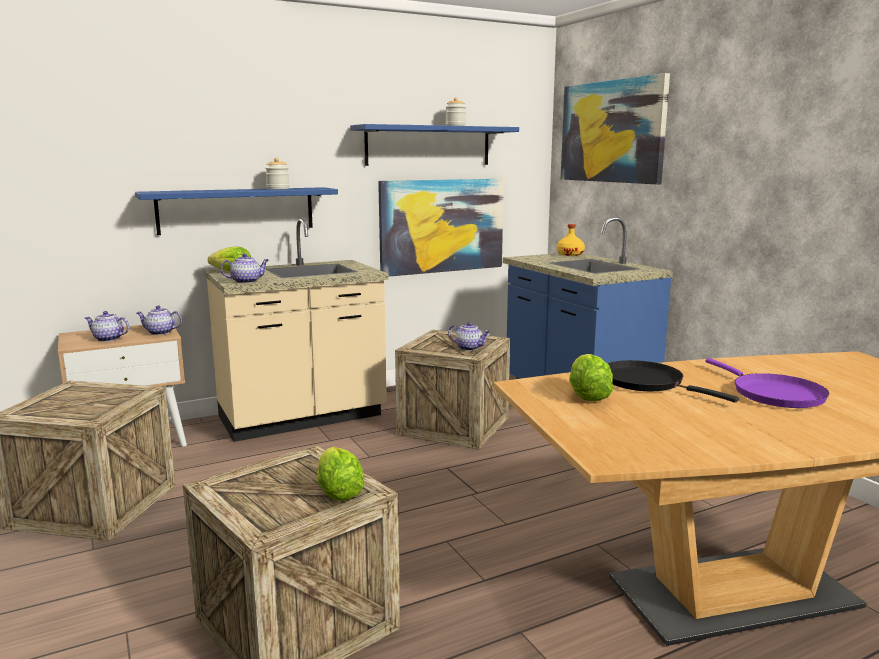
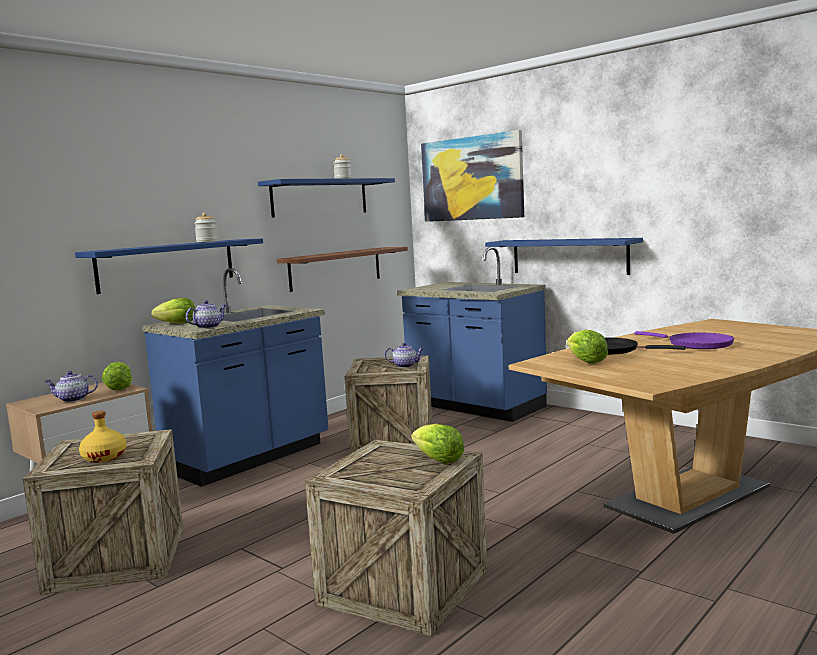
camera: 20 degrees left, 5 degrees down
teapot [137,306,182,335] -> lettuce [102,362,132,391]
beige counter [204,219,388,442] -> blue counter [142,268,328,487]
picture [378,179,504,277] -> brown shelf [277,247,408,292]
yellow bottle [557,224,585,256] -> yellow bottle moved to [79,411,127,462]
none -> blue shelf [485,238,643,275]

